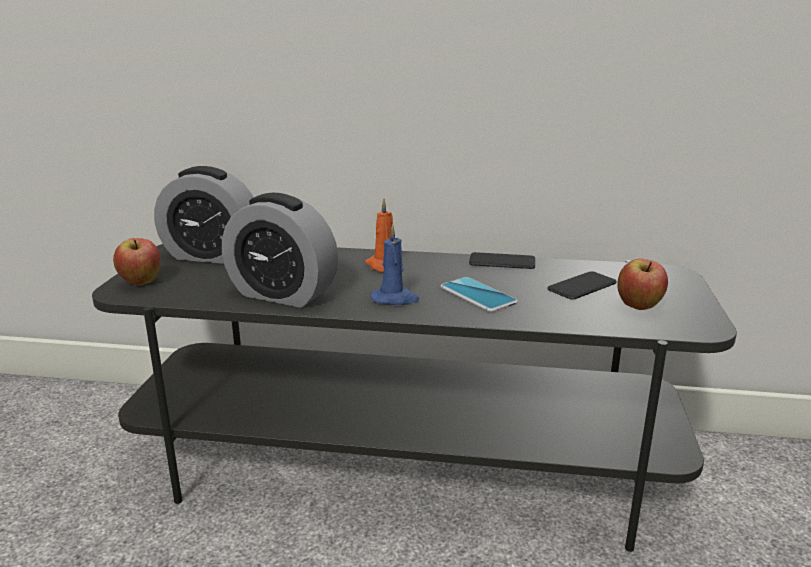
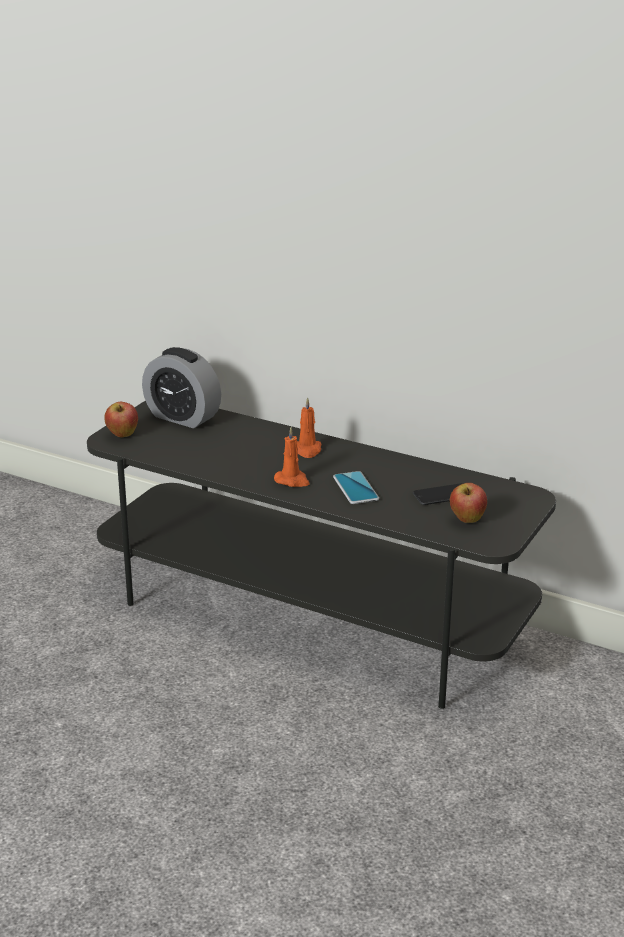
camera: 20 degrees right, 5 degrees up
alarm clock [222,193,338,308] -> none
blue candle [371,224,419,305] -> orange candle [274,427,310,487]
phone [469,252,535,269] -> none

